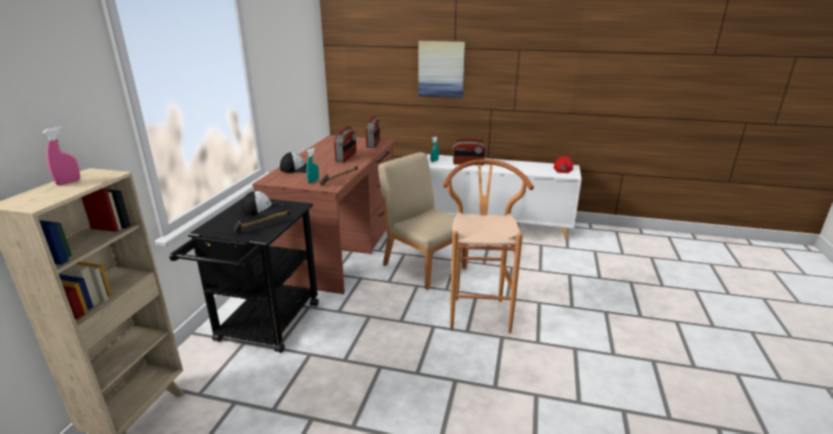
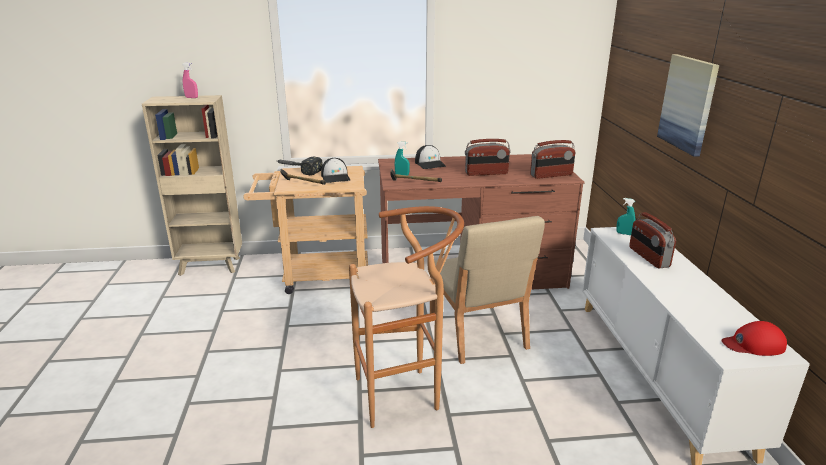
camera: 70 degrees right, 0 degrees up
black cart [169,198,319,353] -> beige cart [243,166,368,294]
beige chair [378,152,469,290] -> beige chair turned 135 degrees clockwise [430,216,545,364]
none -> hammer [276,157,323,175]

